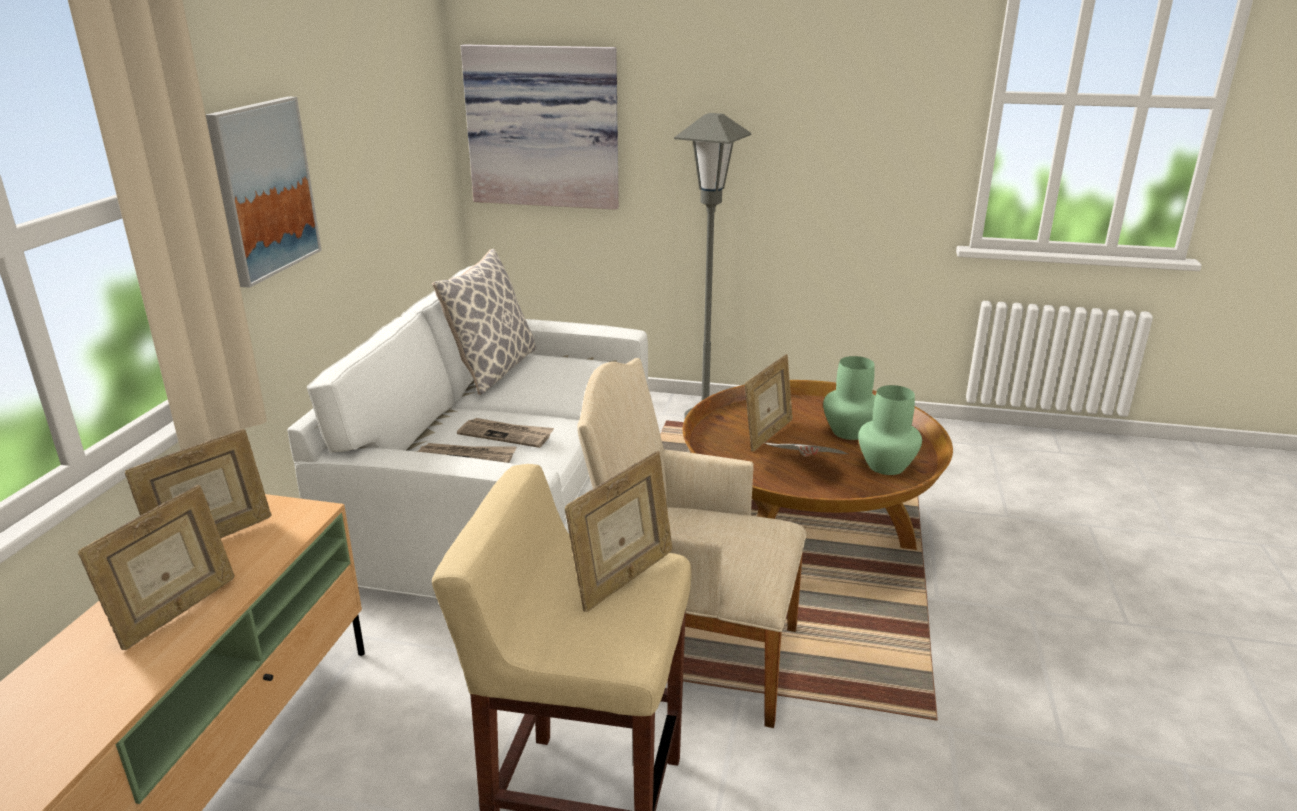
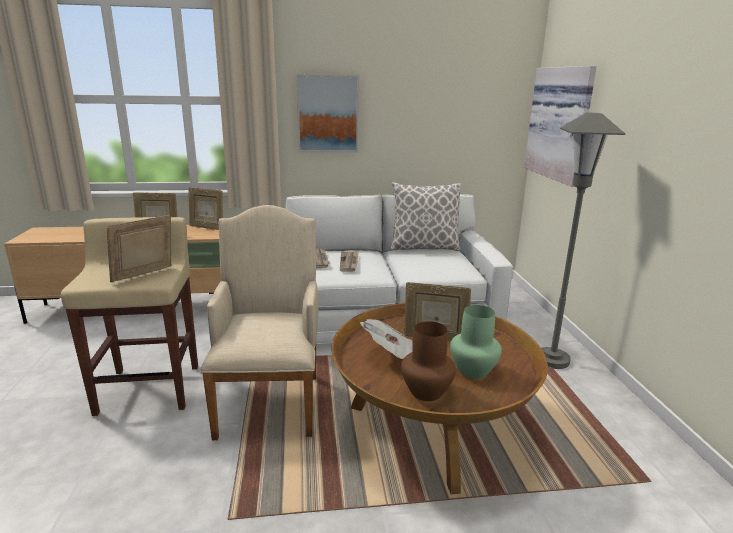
camera: 70 degrees right, 5 degrees down
picture frame [565,451,673,612] -> picture frame turned 105 degrees clockwise [107,215,171,282]
green vase [858,385,922,475] -> brown vase [401,321,456,401]

